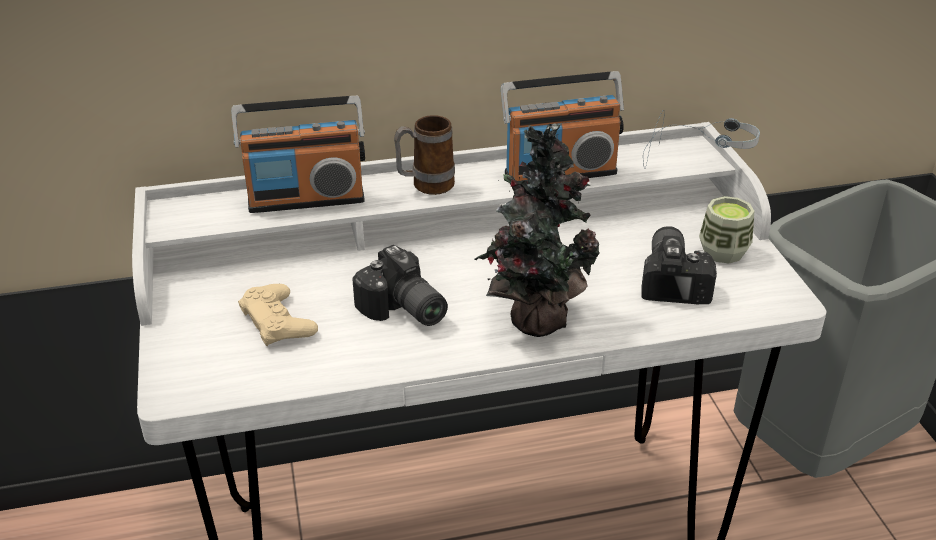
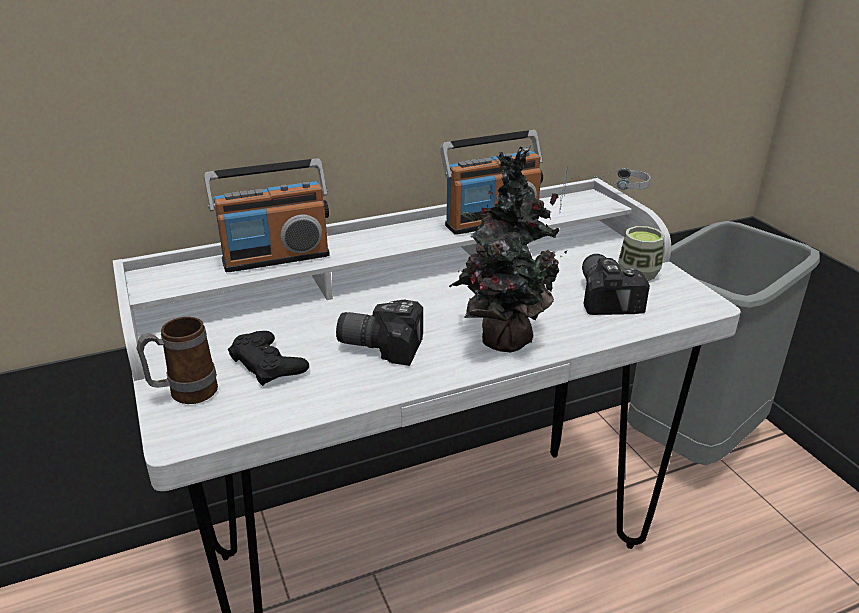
camera: 10 degrees left, 5 degrees down
beige game controller [238,284,318,346] -> black game controller [228,331,309,386]
camera [352,245,448,326] -> camera turned 150 degrees clockwise [336,299,423,366]
mug [394,115,455,195] -> mug moved to [136,317,218,404]

